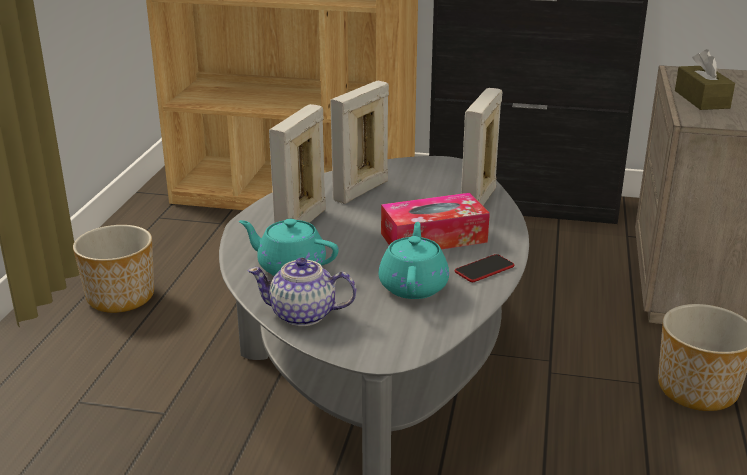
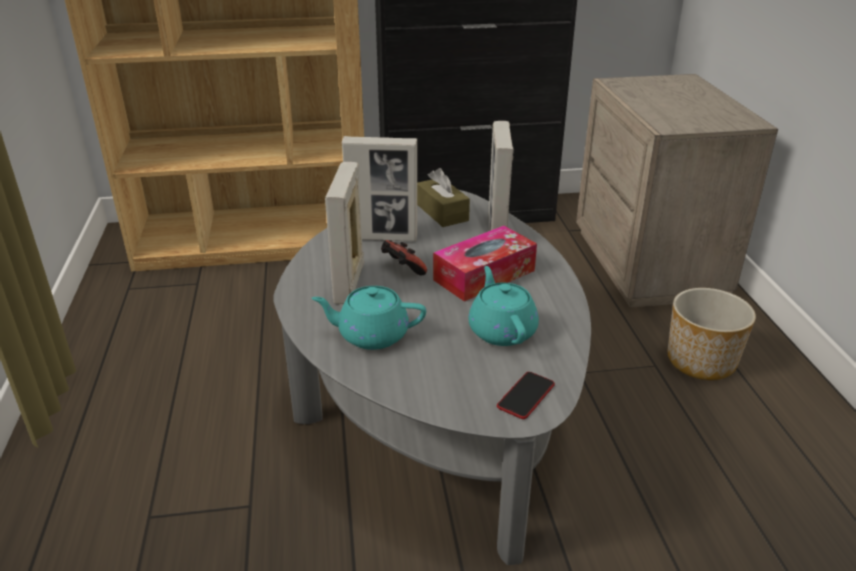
camera: 20 degrees left, 5 degrees up
planter [73,225,154,313] -> none
teapot [248,258,356,326] -> none
picture frame [330,81,389,204] -> picture frame turned 105 degrees counterclockwise [342,136,417,241]
phone [455,254,514,282] -> phone moved to [497,372,555,419]
brown tissue box [675,49,735,110] -> brown tissue box moved to [417,168,470,227]
none -> game controller [381,240,427,276]

